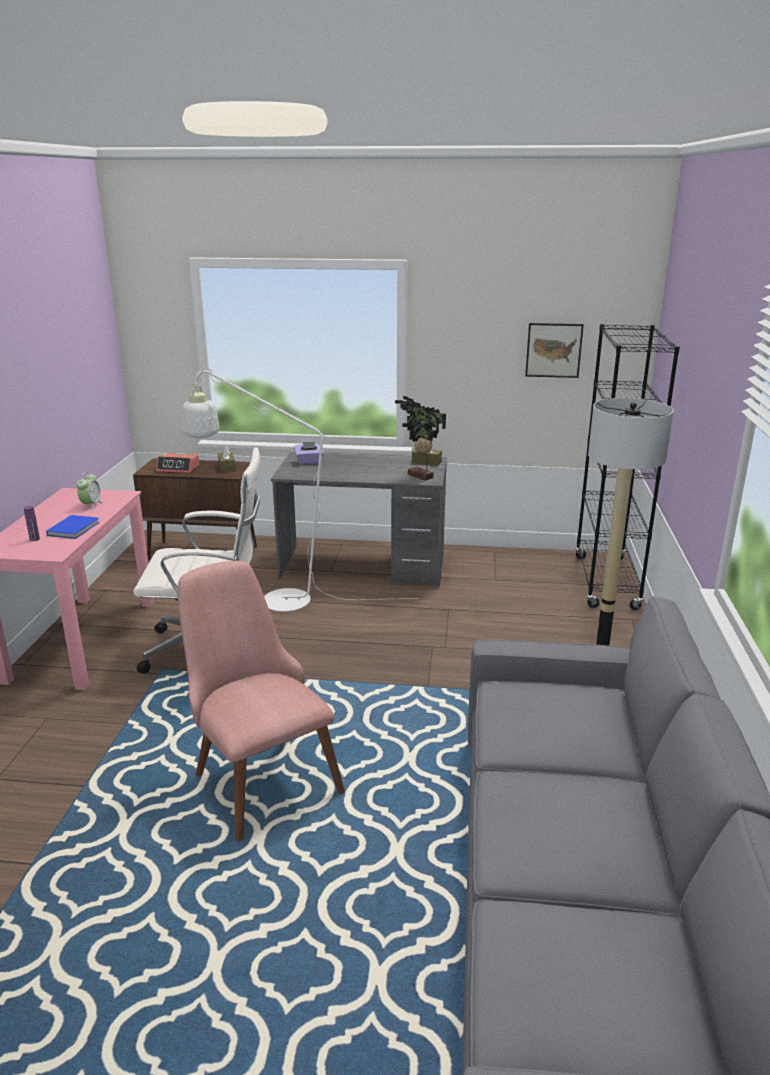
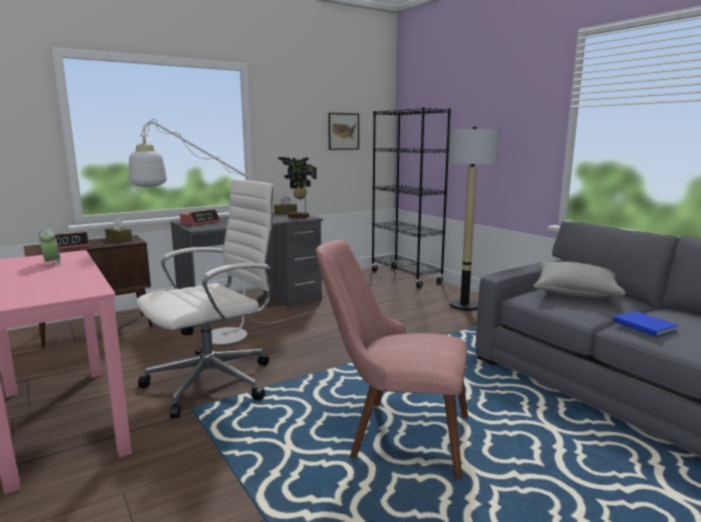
camera: 40 degrees left, 10 degrees down
purple bottle [24,506,40,541] -> none
blue book [46,515,100,539] -> blue book moved to [613,311,679,337]
purple tissue box [294,442,324,464] -> alarm clock [180,209,220,225]
none -> grey pillow [534,261,626,297]

